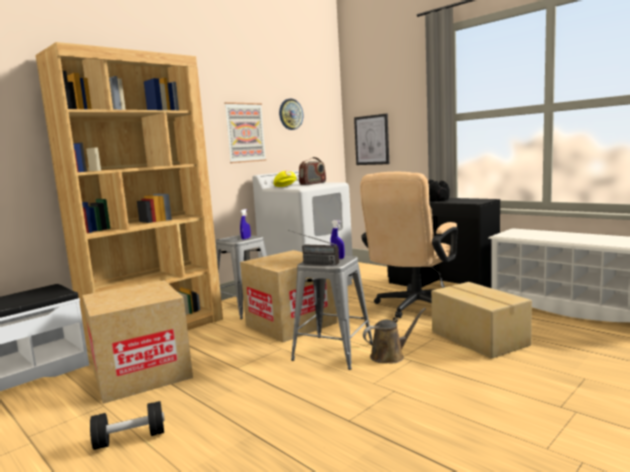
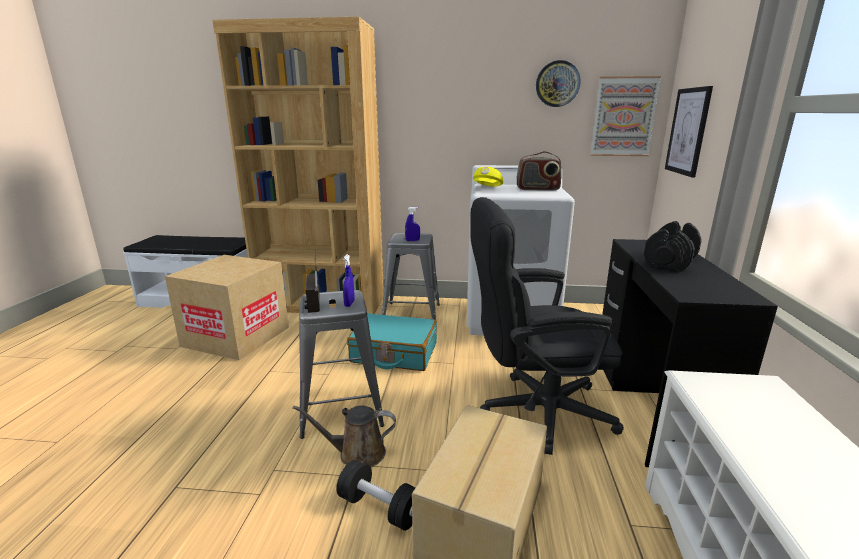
camera: 50 degrees right, 10 degrees up
black dumbbell [90,401,165,450] -> black dumbbell moved to [336,460,415,531]
picture [224,102,267,163] -> picture moved to [590,76,661,156]
cardboard box [240,250,337,342] -> turquoise suitcase [347,313,437,371]
beige office chair [360,172,458,318] -> black office chair [470,197,624,455]
brown watering can [363,308,426,364] -> brown watering can turned 150 degrees clockwise [293,405,396,467]

